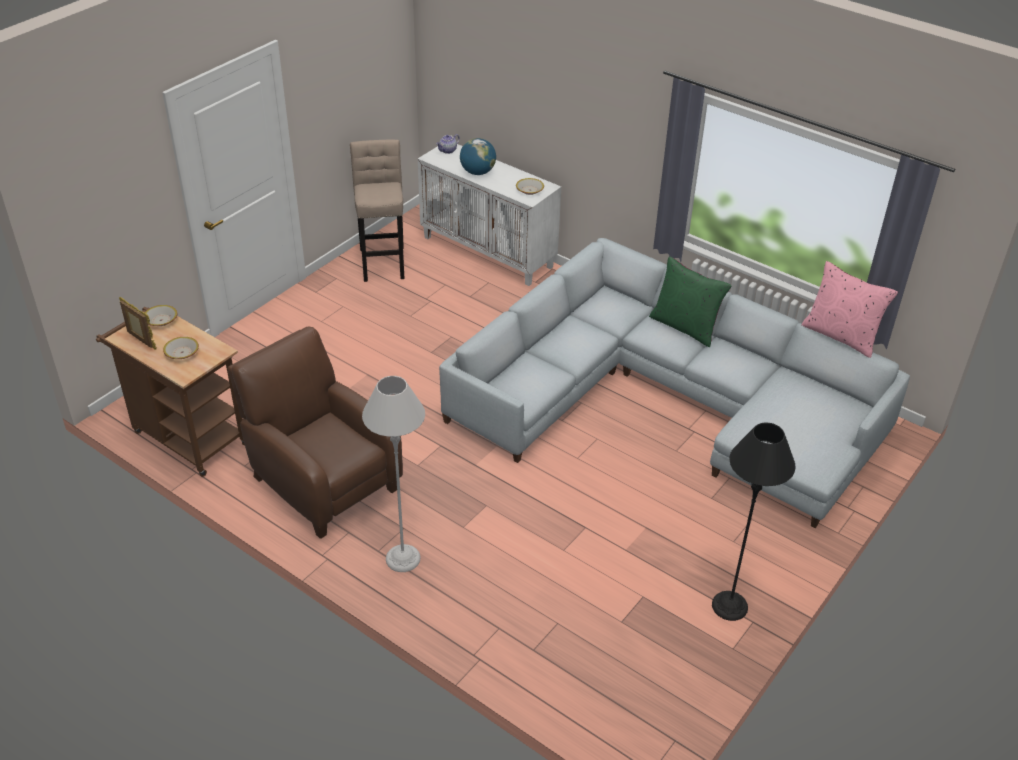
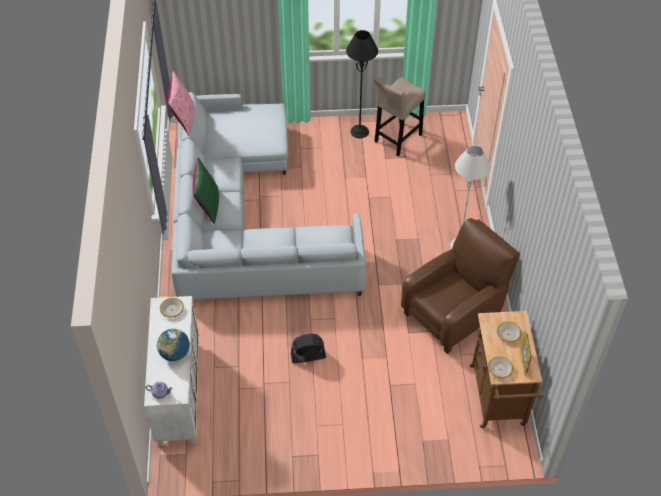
camera: 130 degrees left, 10 degrees up
brown armchair [228,326,403,539] -> brown armchair turned 135 degrees counterclockwise [401,218,520,354]
beige stool [350,140,404,282] -> beige stool moved to [374,77,426,156]
none -> black fan [291,333,326,363]

